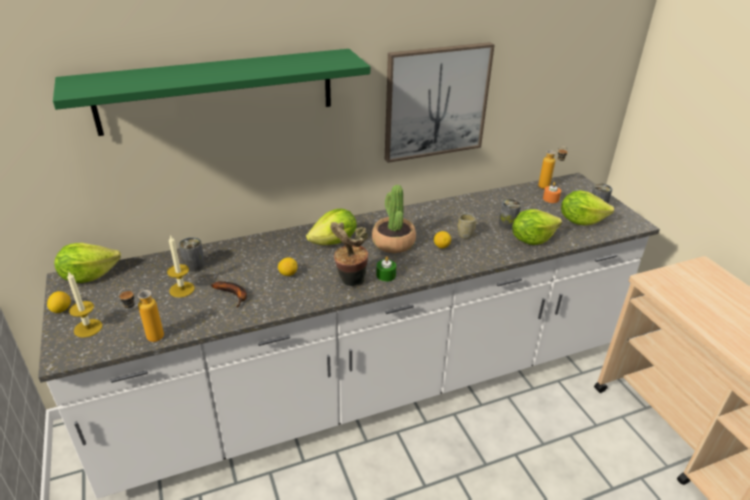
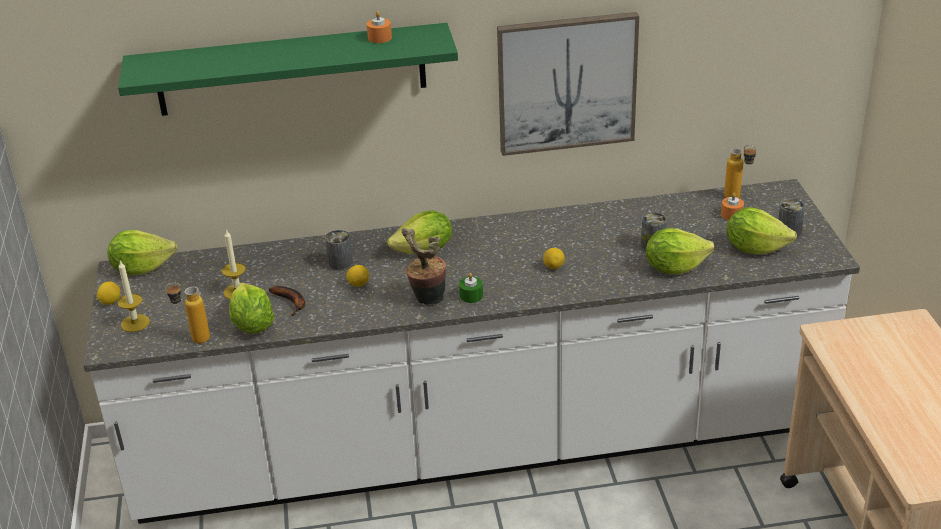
camera: 15 degrees right, 0 degrees up
can [179,237,205,273] -> can moved to [325,230,353,271]
potted plant [372,185,416,253] -> none
cup [458,213,476,239] -> none
none -> lettuce [229,282,274,334]
none -> orange candle [367,11,392,43]

